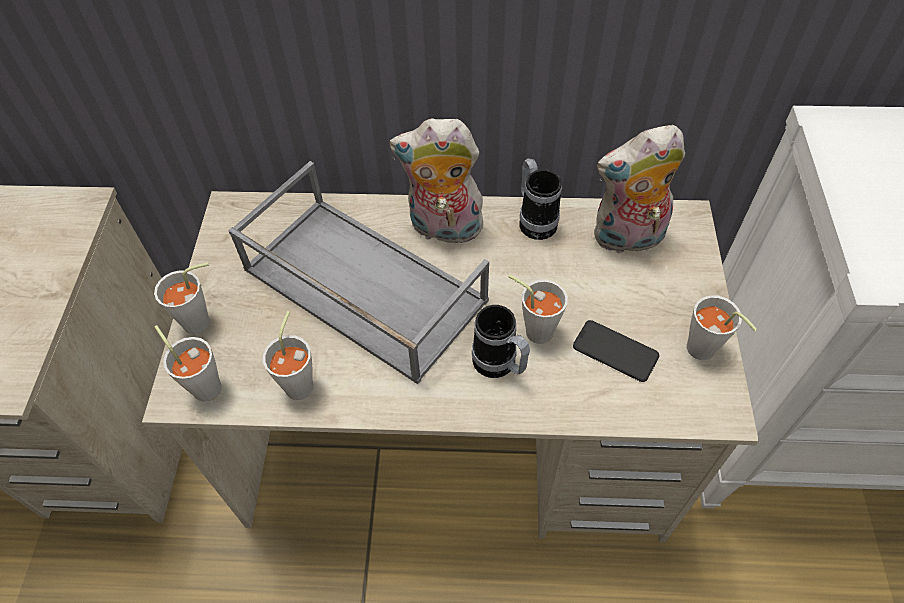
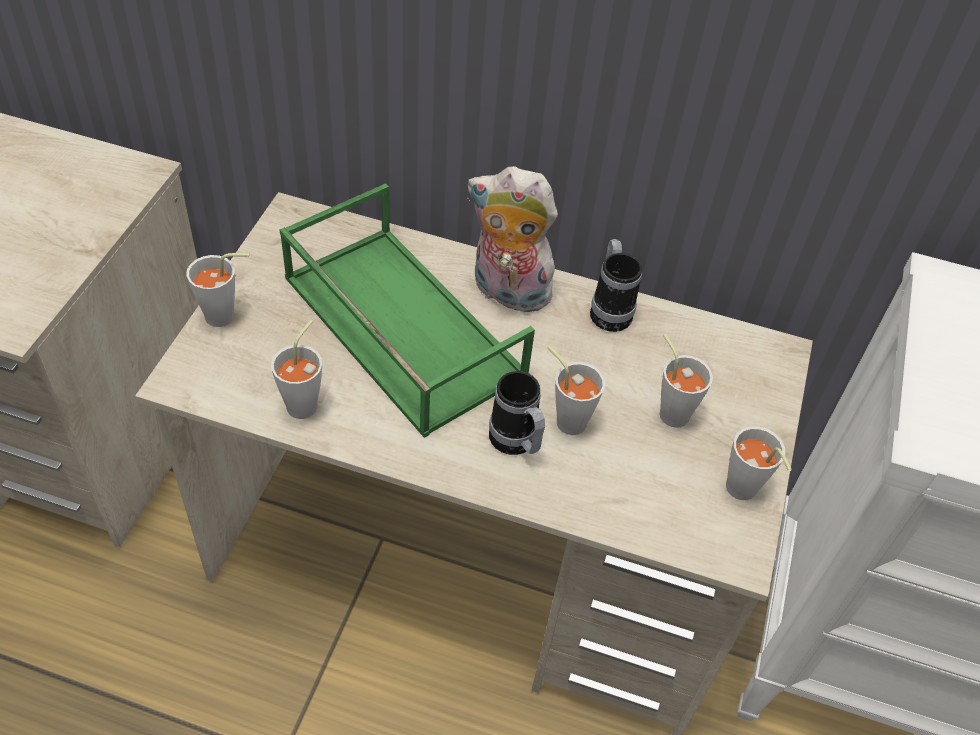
camera: 10 degrees right, 5 degrees down
grey cup [154,325,222,402] -> grey cup moved to [660,334,713,428]
grey tray [228,161,489,384] -> green tray [279,183,535,438]
phone [573,320,659,382] -> none
plush toy [594,125,685,253] -> none

